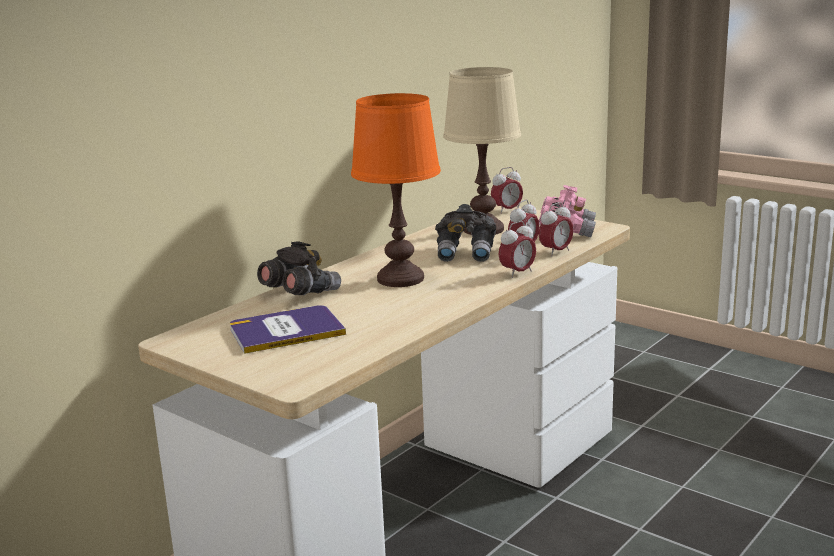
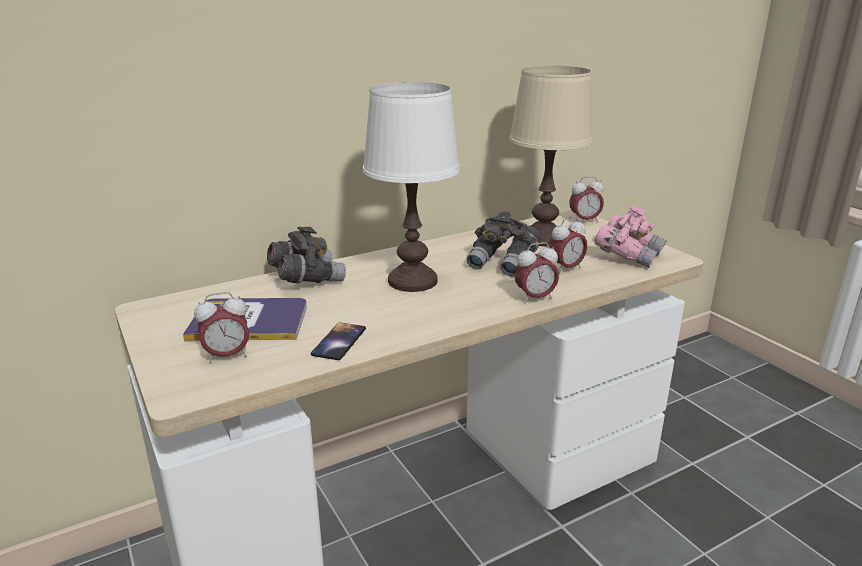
camera: 20 degrees right, 5 degrees up
orange table lamp [351,93,441,287] -> white table lamp [363,82,460,292]
alarm clock [539,202,574,256] -> alarm clock moved to [194,292,249,363]
none -> phone [311,322,366,360]

